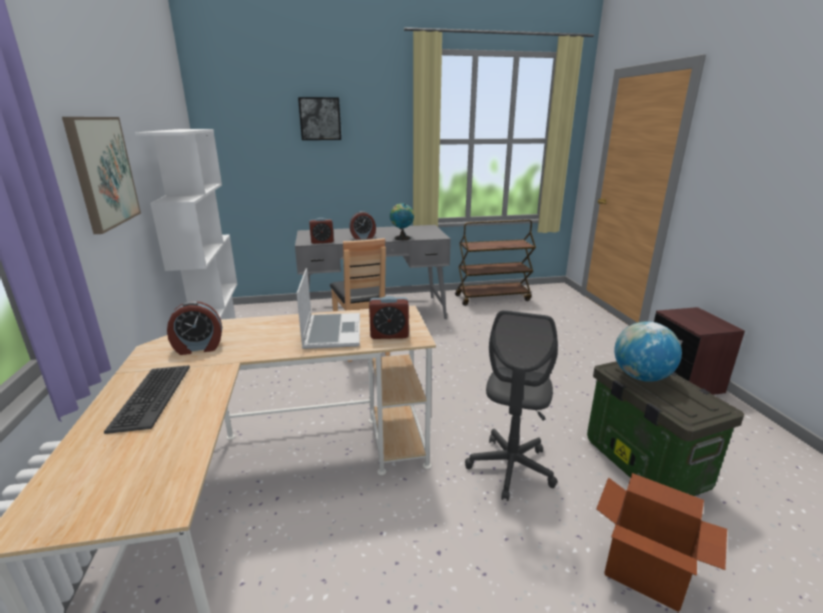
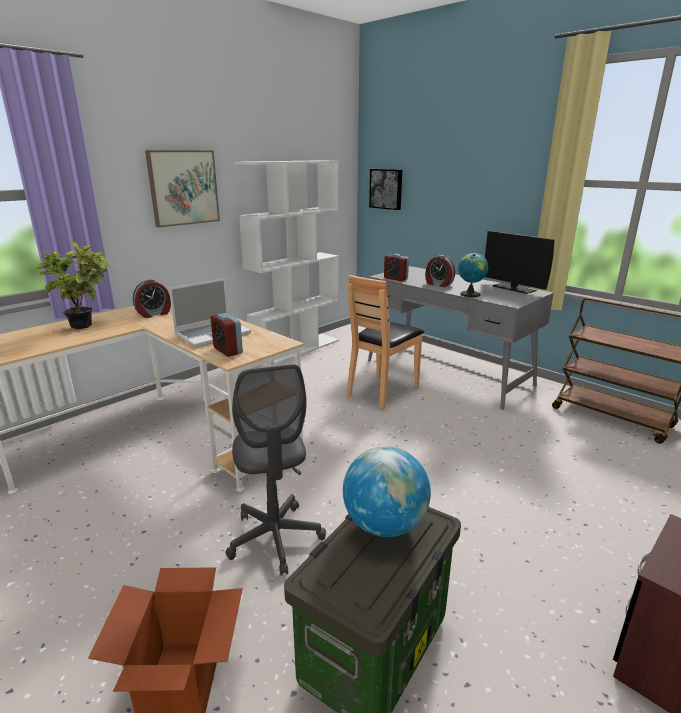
camera: 55 degrees right, 0 degrees up
keyboard [104,365,190,434] -> potted plant [35,242,110,329]
alarm clock [167,301,222,355] -> alarm clock turned 75 degrees counterclockwise [133,280,171,318]
picture [298,97,341,140] -> picture moved to [369,169,402,210]
grey office chair [465,310,558,501] -> grey office chair turned 90 degrees counterclockwise [226,364,326,576]
none -> monitor [485,231,555,294]

